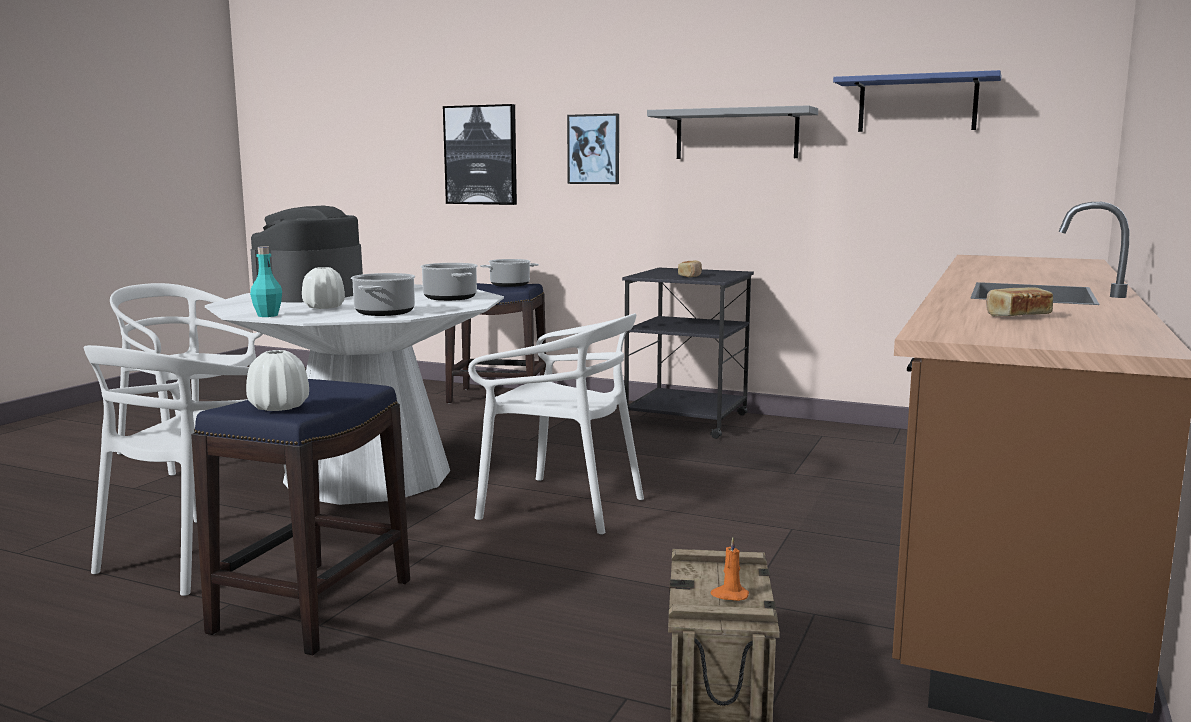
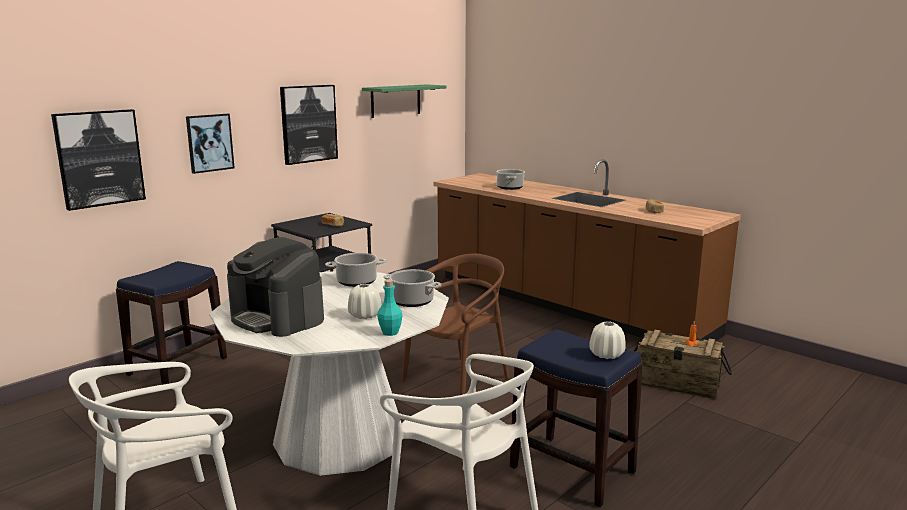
camera: 70 degrees left, 5 degrees up
white chair [468,313,644,535] -> brown chair [401,254,509,395]
cooking pot [480,259,539,287] -> cooking pot moved to [496,169,525,190]
grey shelf [647,105,818,159] -> picture [280,85,338,165]
blue shelf [833,70,1001,132] -> green shelf [362,84,446,118]

